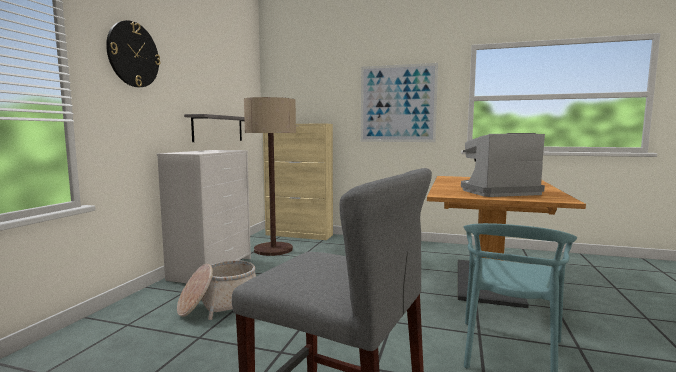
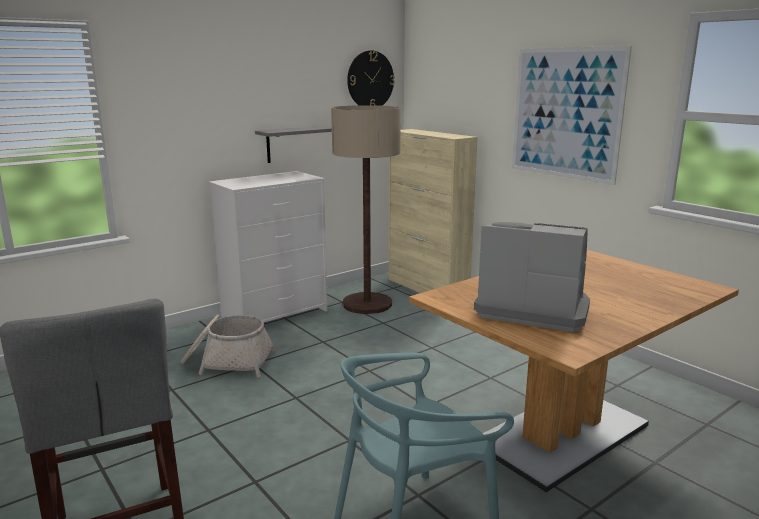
camera: 35 degrees right, 10 degrees up
wall clock [106,20,160,87] -> wall clock moved to [347,50,395,106]

